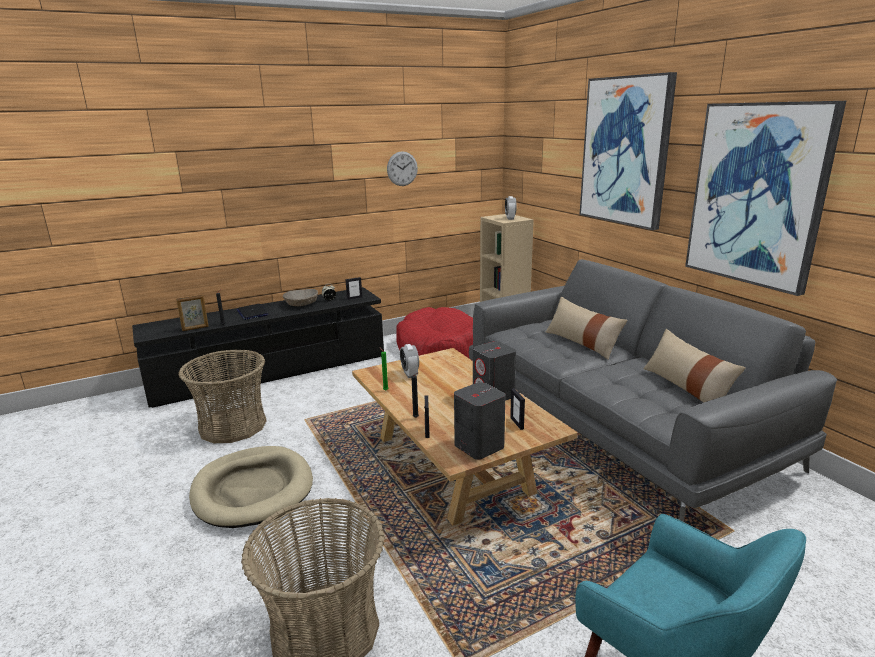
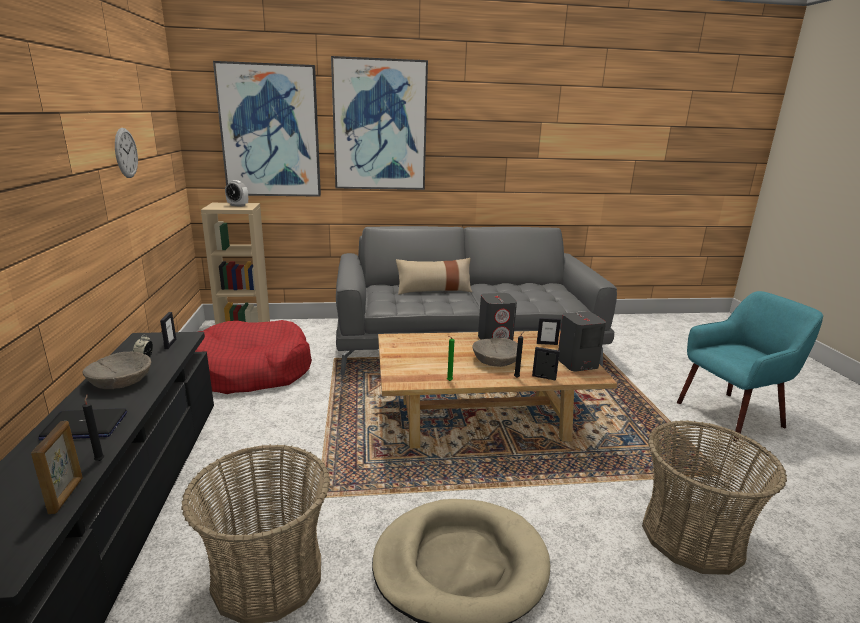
camera: 70 degrees left, 0 degrees up
alarm clock [400,344,419,378] -> none
beige pillow [643,329,746,402] -> none
picture [685,101,846,296] -> picture moved to [213,61,321,197]
none -> beige bowl [472,338,518,367]

